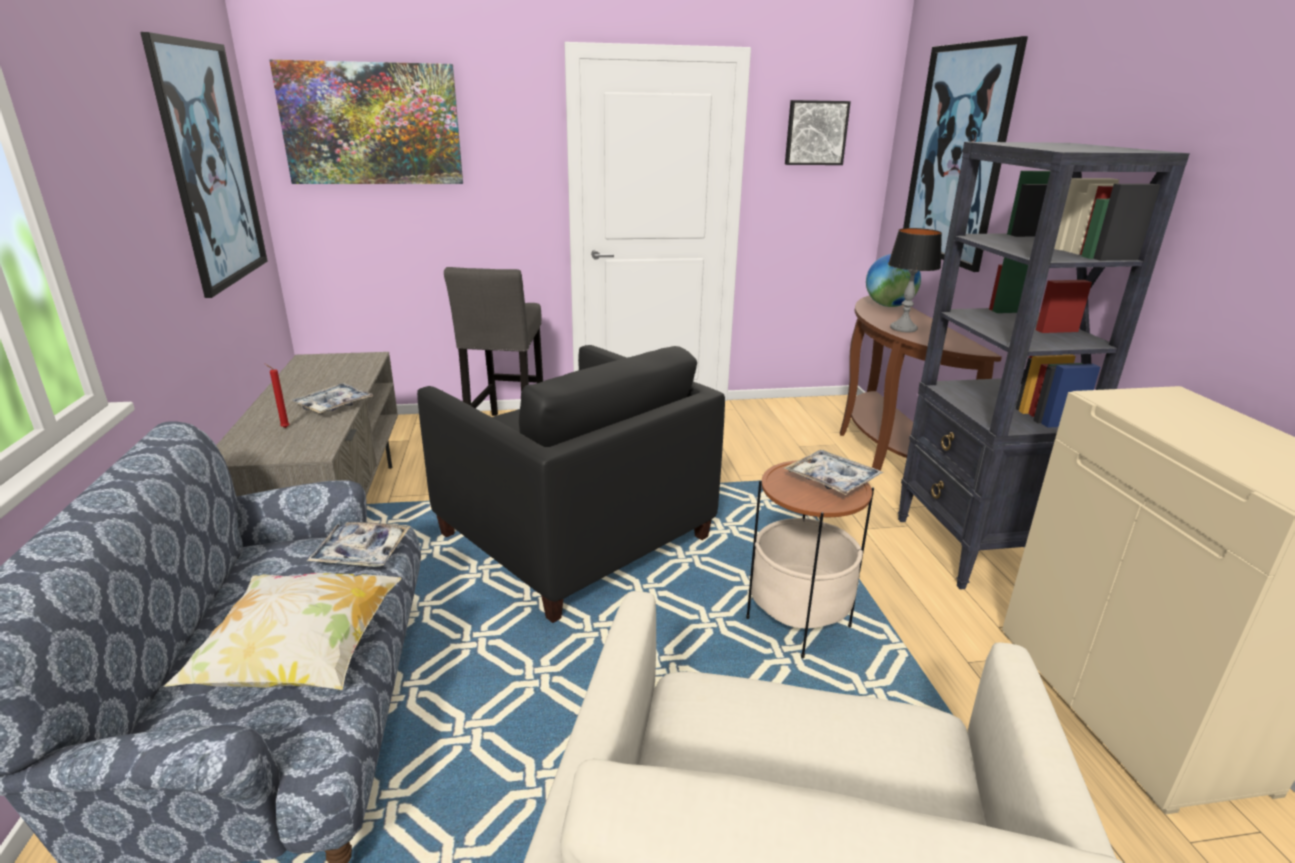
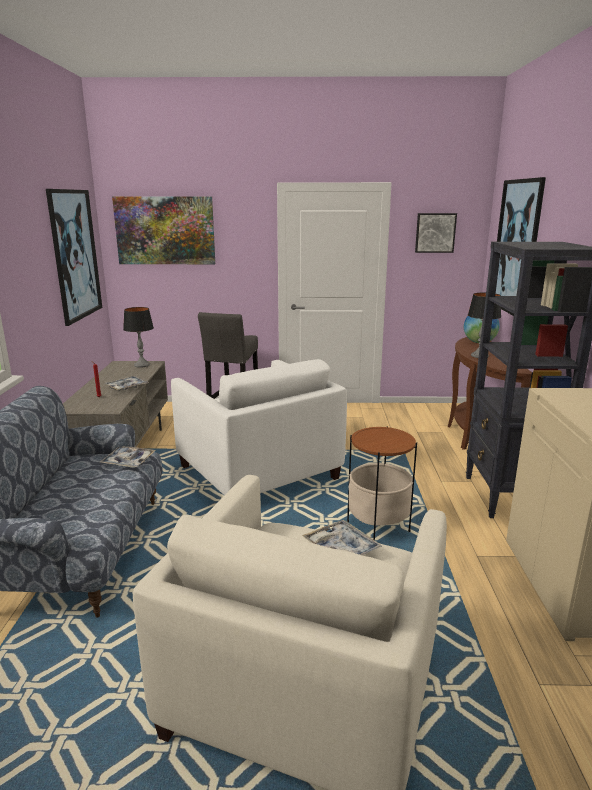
camera: 10 degrees right, 5 degrees down
pillow [163,573,401,690] -> none
black armchair [417,345,725,623] -> white armchair [171,359,347,495]
tray [784,450,883,495] -> tray moved to [302,520,382,555]
none -> table lamp [123,307,154,368]

